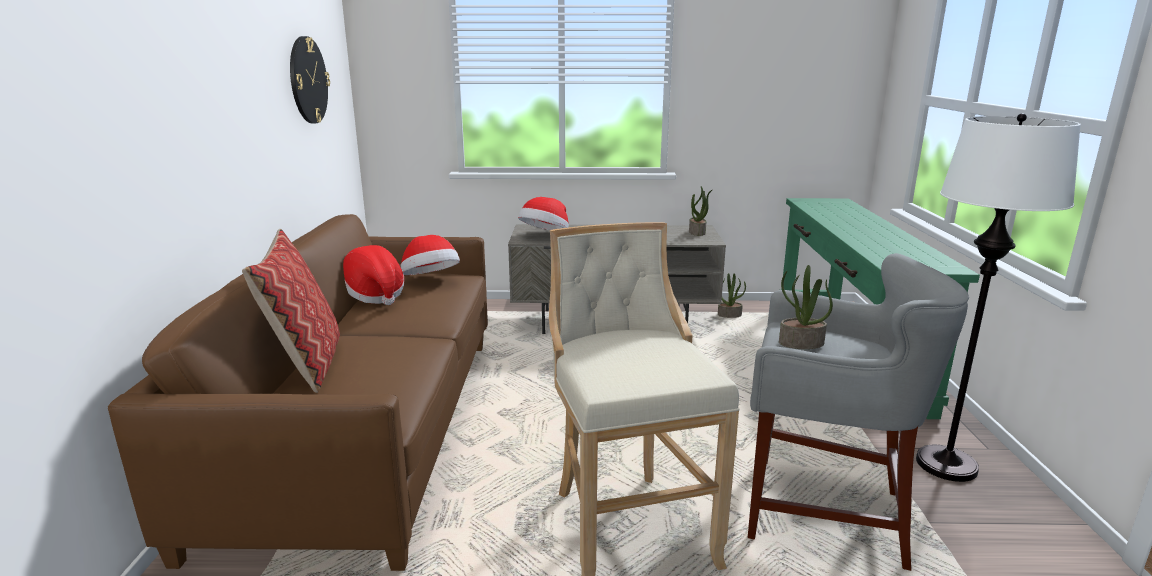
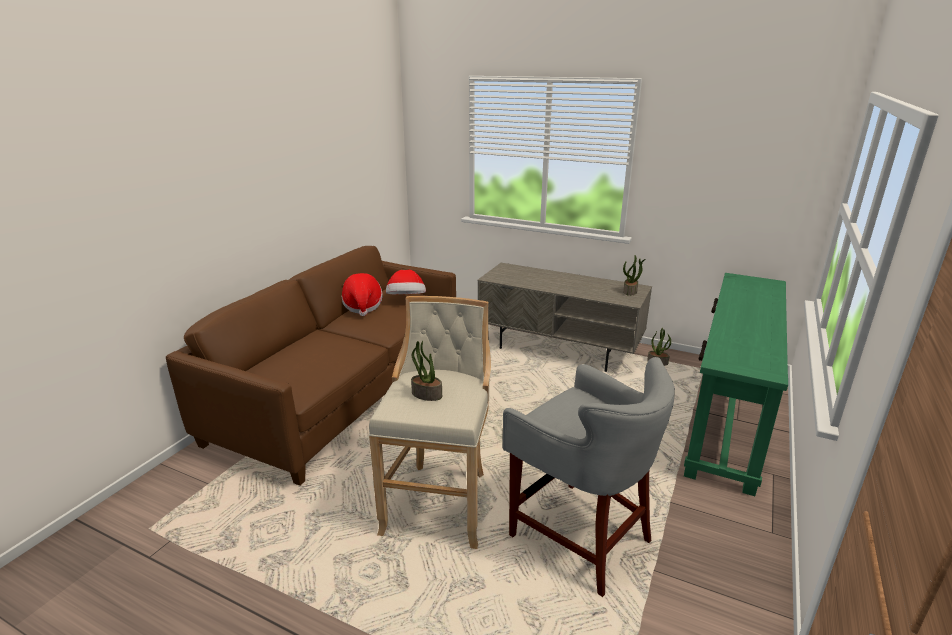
camera: 25 degrees right, 5 degrees up
pillow [242,229,340,393] -> none
wall clock [290,36,330,124] -> none
hat [518,197,569,230] -> none
potted plant [779,265,833,349] -> potted plant moved to [411,341,442,401]
white floor lamp [916,113,1081,482] -> none

